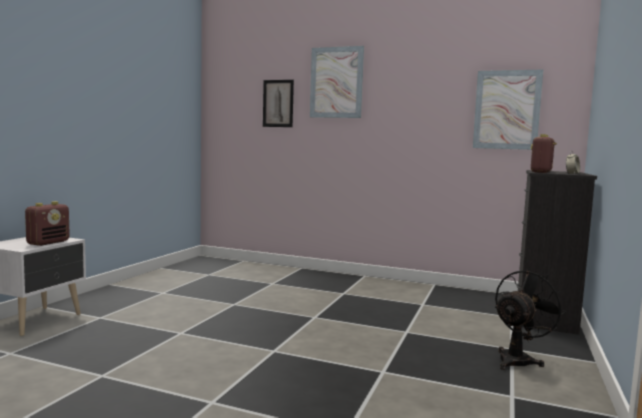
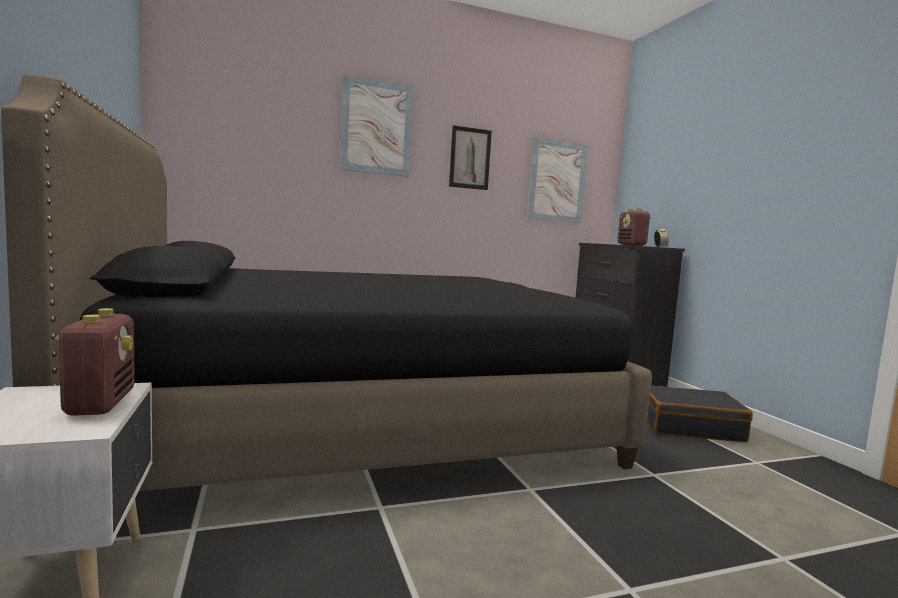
camera: 40 degrees left, 0 degrees up
picture [263,80,294,127] -> picture moved to [449,125,492,190]
black fan [495,269,566,370] -> black suitcase [647,385,753,442]
none -> black bed [1,75,652,491]

